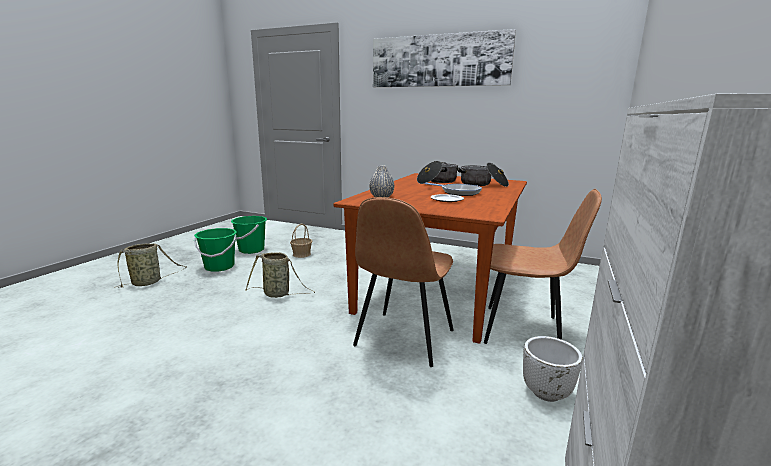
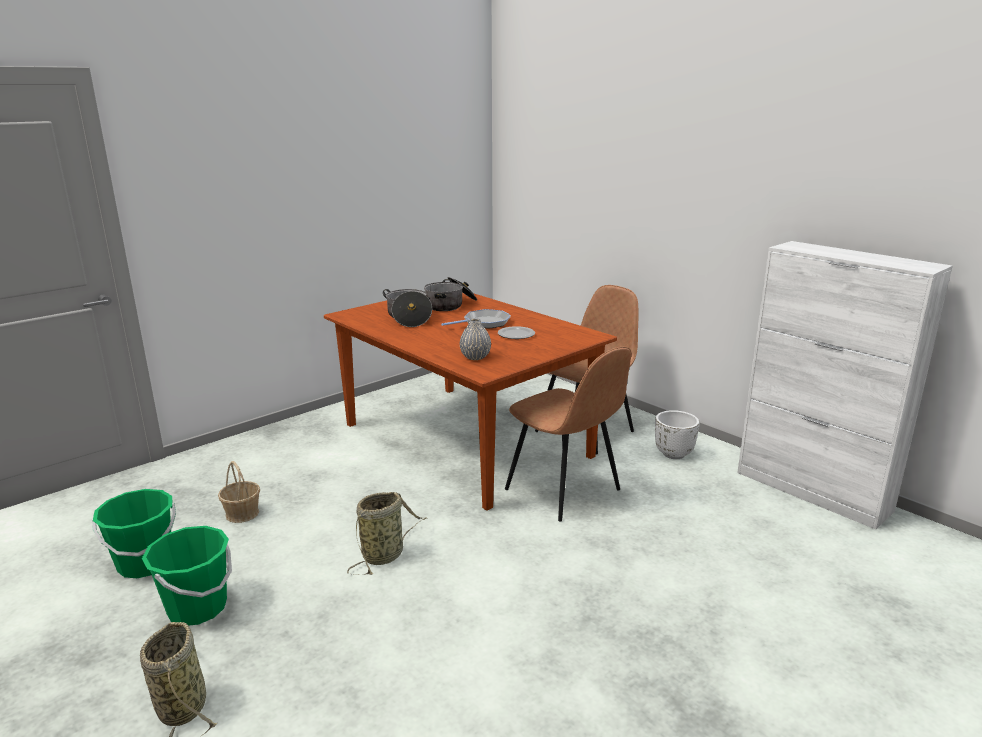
camera: 65 degrees left, 5 degrees up
picture [373,29,516,87] -> none

